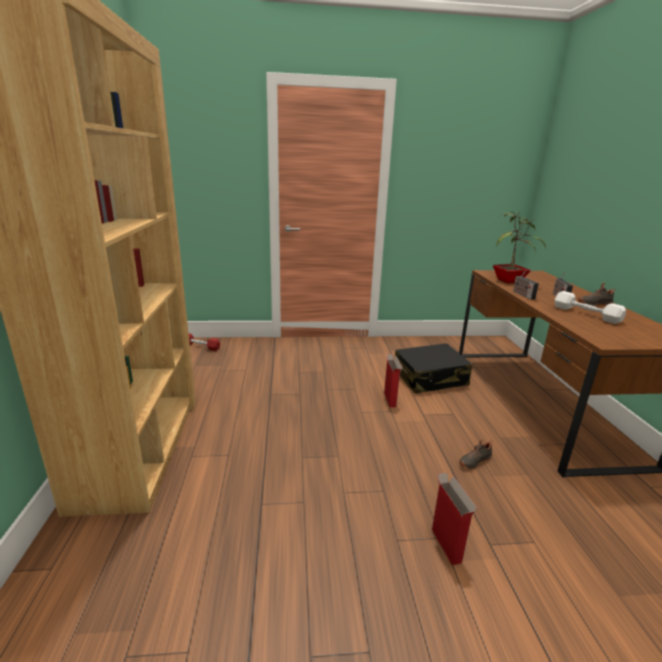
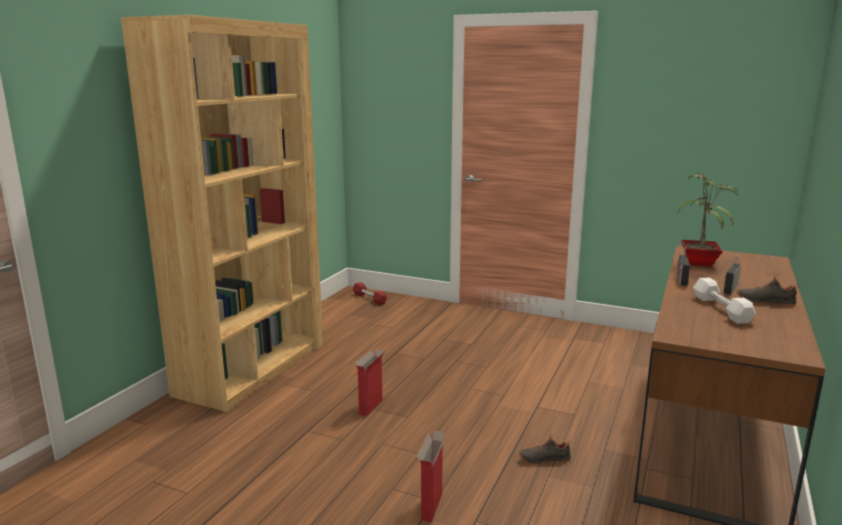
camera: 30 degrees right, 5 degrees down
cardboard box [384,354,403,407] -> cardboard box moved to [355,349,384,416]
black suitcase [395,343,473,394] -> none

